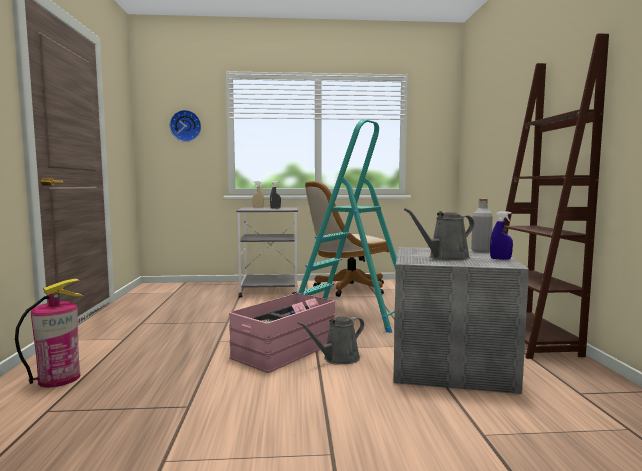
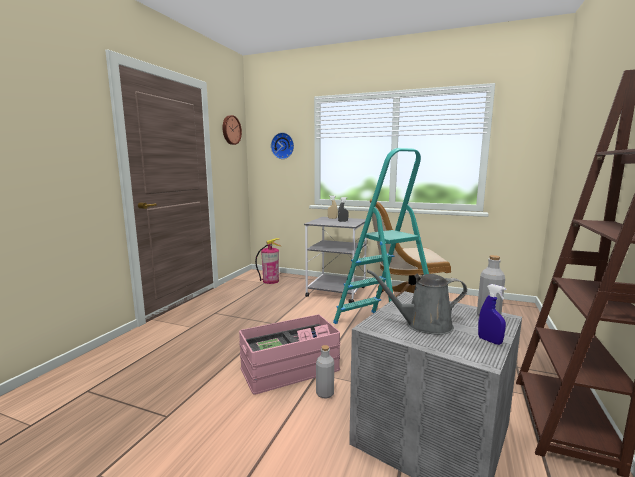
camera: 25 degrees right, 5 degrees up
fire extinguisher [15,279,83,387] -> fire extinguisher moved to [255,238,281,284]
grey watering can [298,316,364,365] -> grey bottle [316,345,334,398]
none -> wall clock [223,115,242,145]

